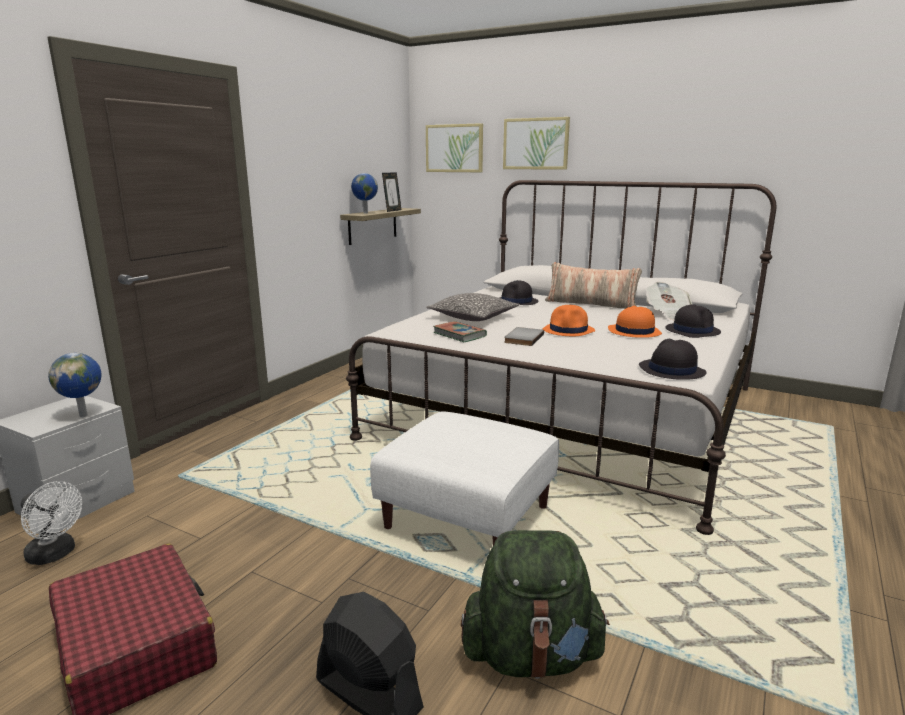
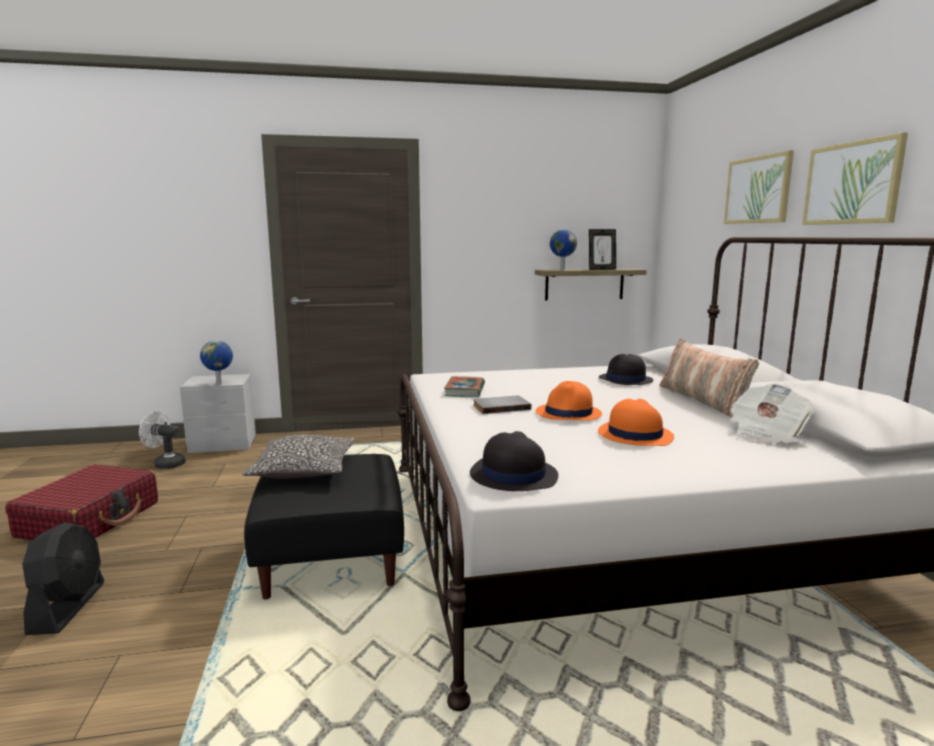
camera: 50 degrees right, 5 degrees down
white fan [21,481,82,565] -> white fan turned 120 degrees clockwise [139,411,186,469]
white ottoman [370,412,559,546] -> black ottoman [244,454,404,599]
picture [426,123,483,172] -> picture moved to [802,132,908,225]
pillow [426,293,520,321] -> pillow moved to [243,434,354,479]
green backpack [461,530,610,679] -> none
black hat [666,304,721,338] -> none

